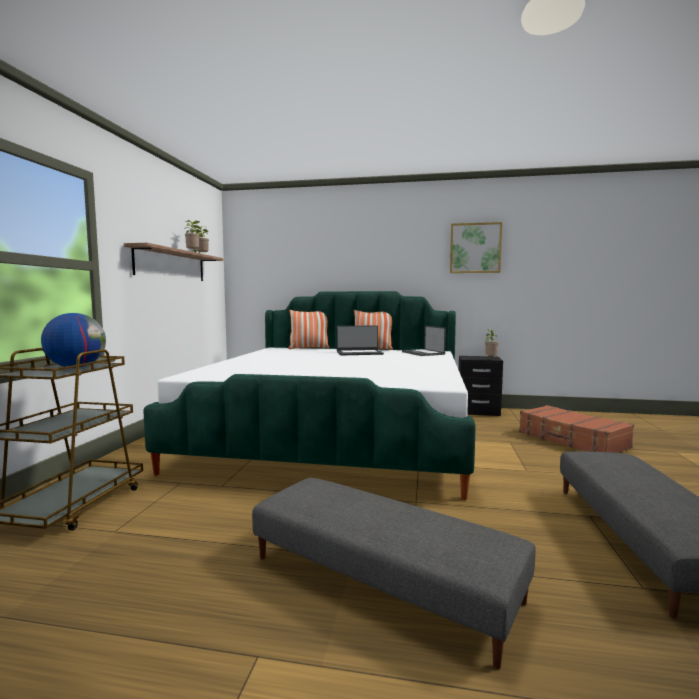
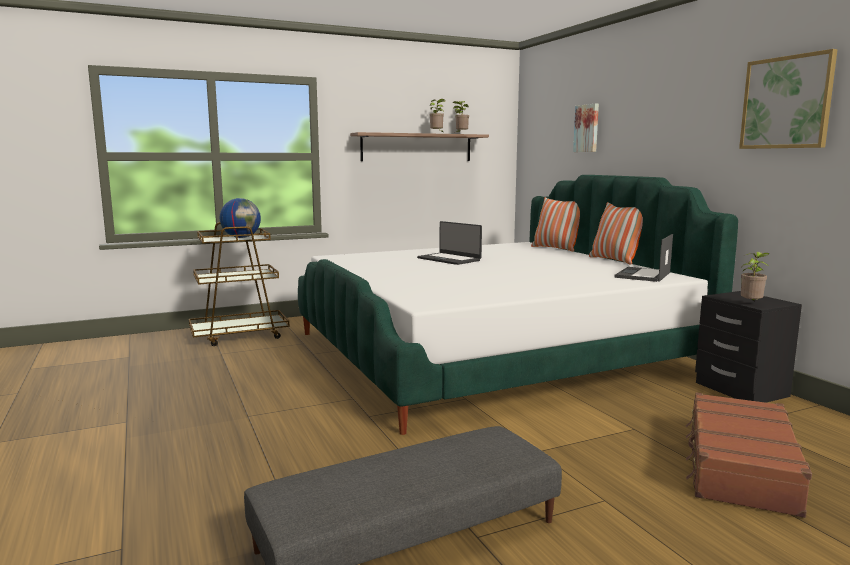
camera: 55 degrees right, 5 degrees up
grey ottoman [252,478,536,670] -> none
laptop [337,325,384,356] -> laptop moved to [417,221,482,265]
none -> picture [573,104,599,152]

